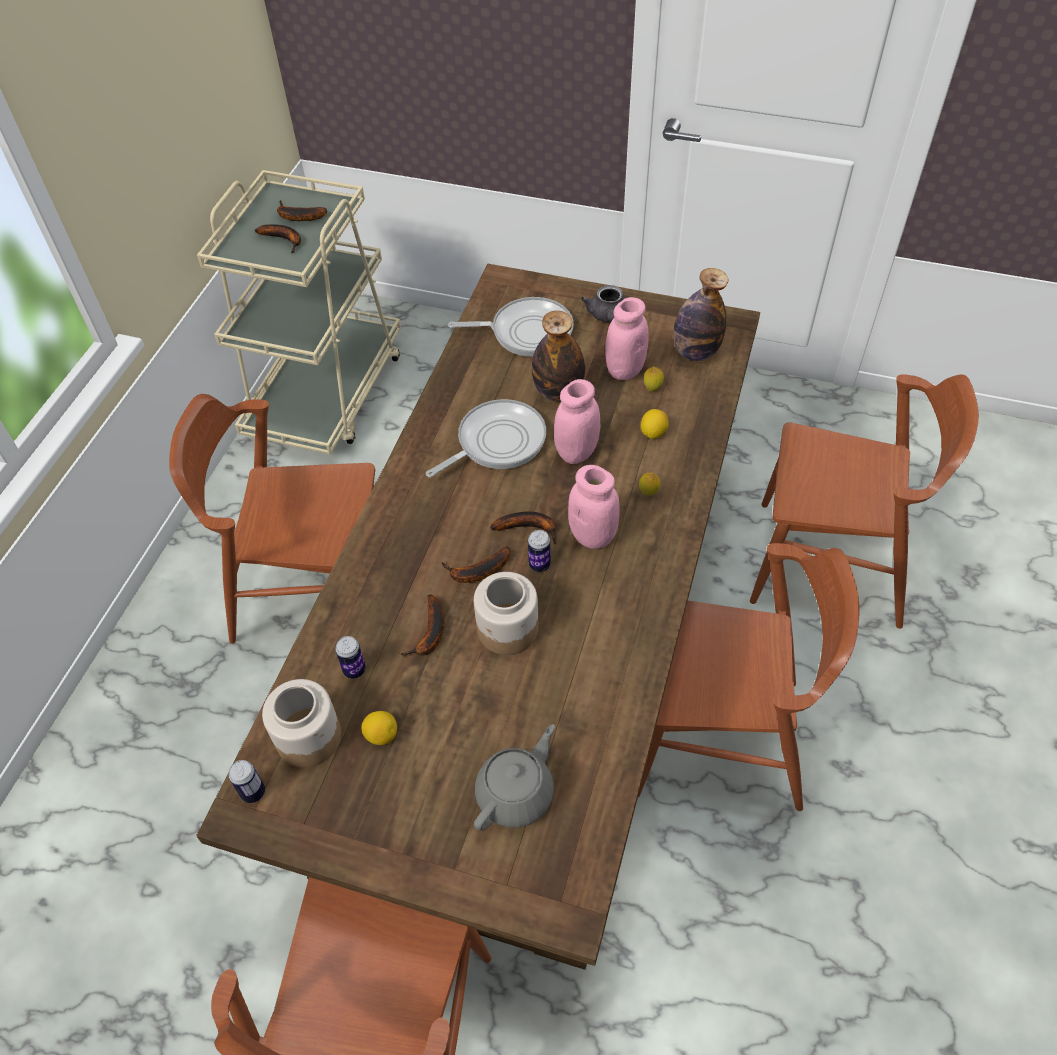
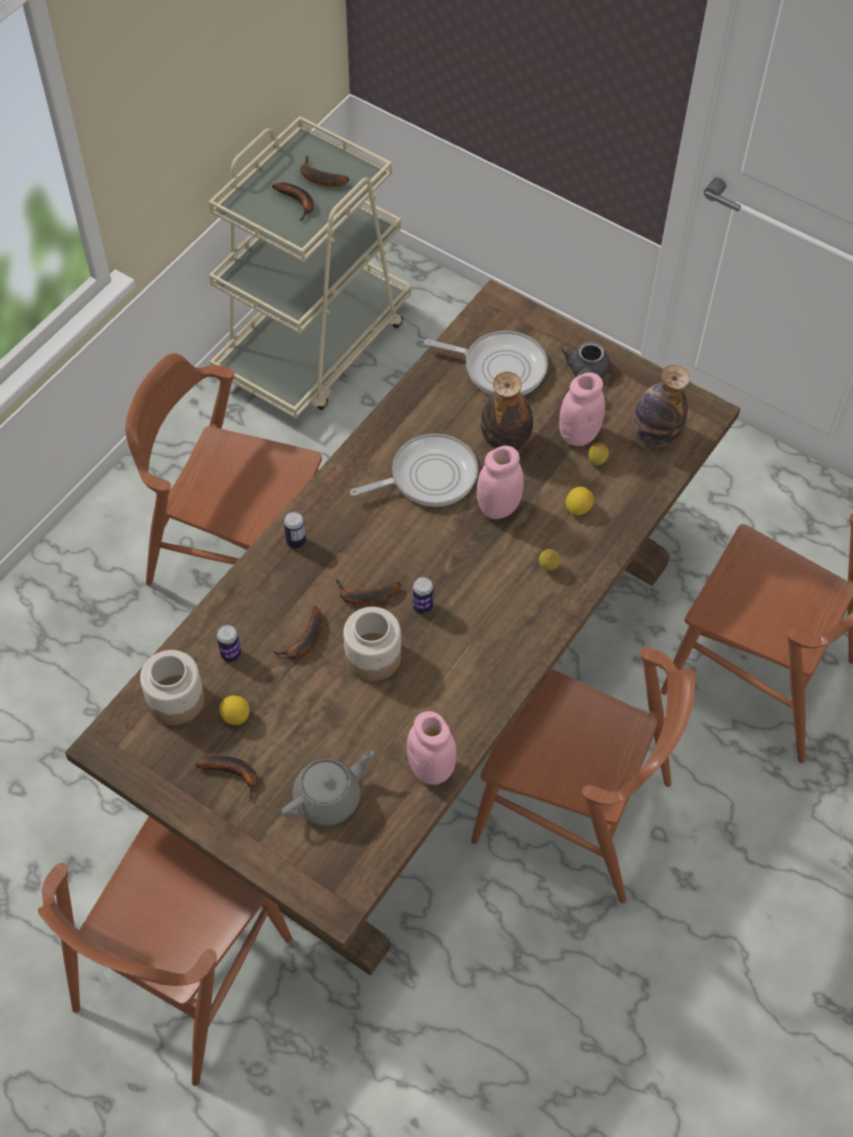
camera: 15 degrees right, 5 degrees up
can [228,760,265,803] -> can moved to [284,511,306,549]
banana [490,511,557,545] -> banana moved to [195,756,258,802]
pink jar [568,465,620,549] -> pink jar moved to [407,711,457,785]

